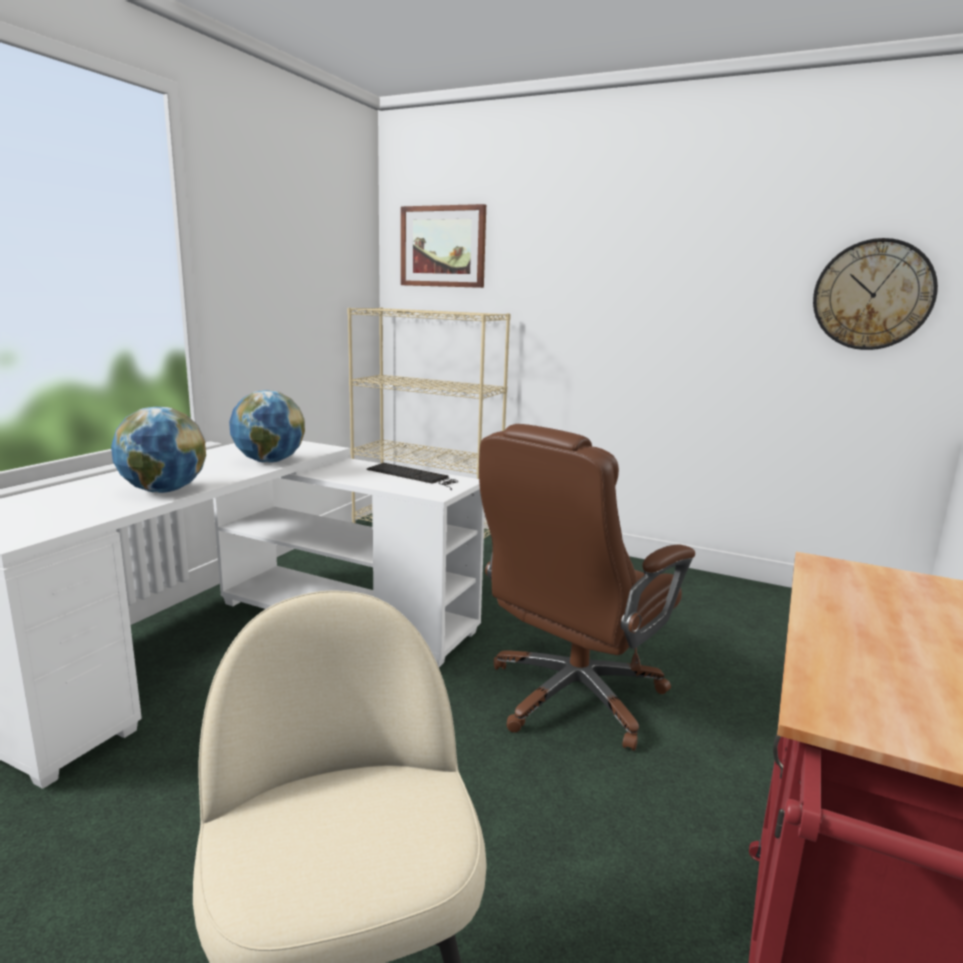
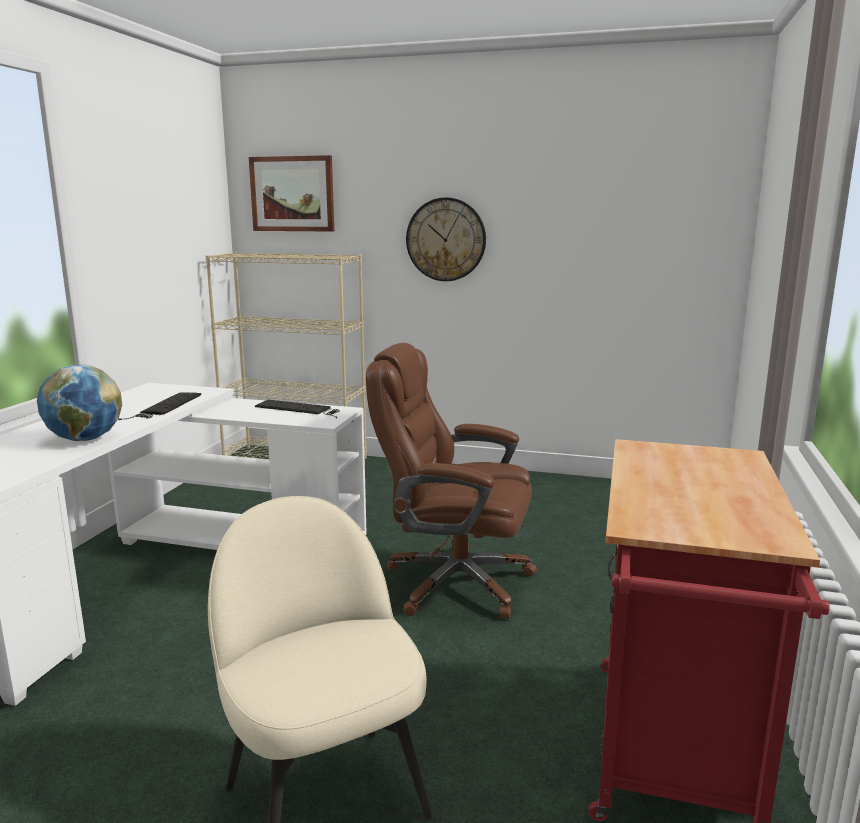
camera: 10 degrees left, 0 degrees up
globe [229,390,305,463] -> keyboard [118,392,201,420]
brown office chair [479,424,695,751] -> brown office chair turned 75 degrees clockwise [366,343,537,619]
wall clock [813,238,938,350] -> wall clock moved to [406,197,486,281]

